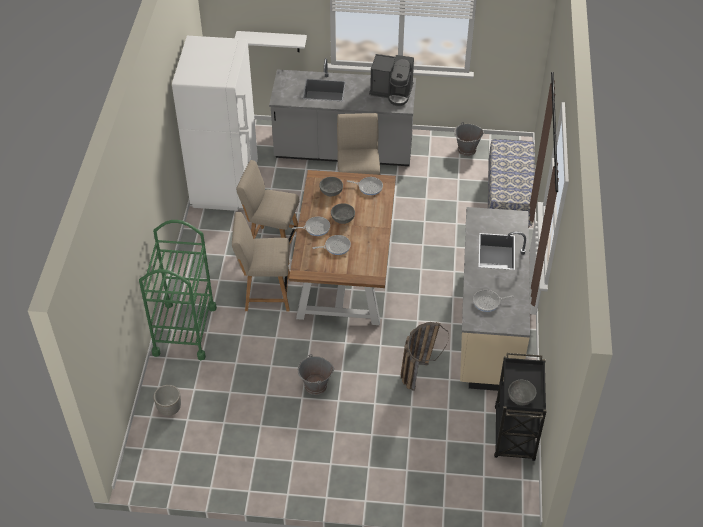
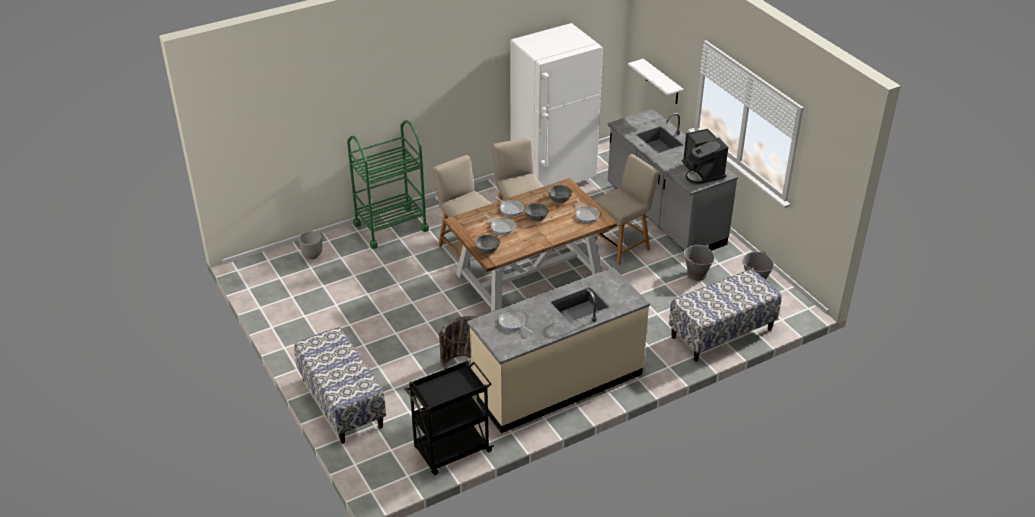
camera: 55 degrees right, 10 degrees down
grey bucket [298,354,334,395] -> grey bucket moved to [683,245,714,281]
grey bowl [508,380,536,405] -> grey bowl moved to [475,235,499,254]
none -> bench [294,327,386,444]

